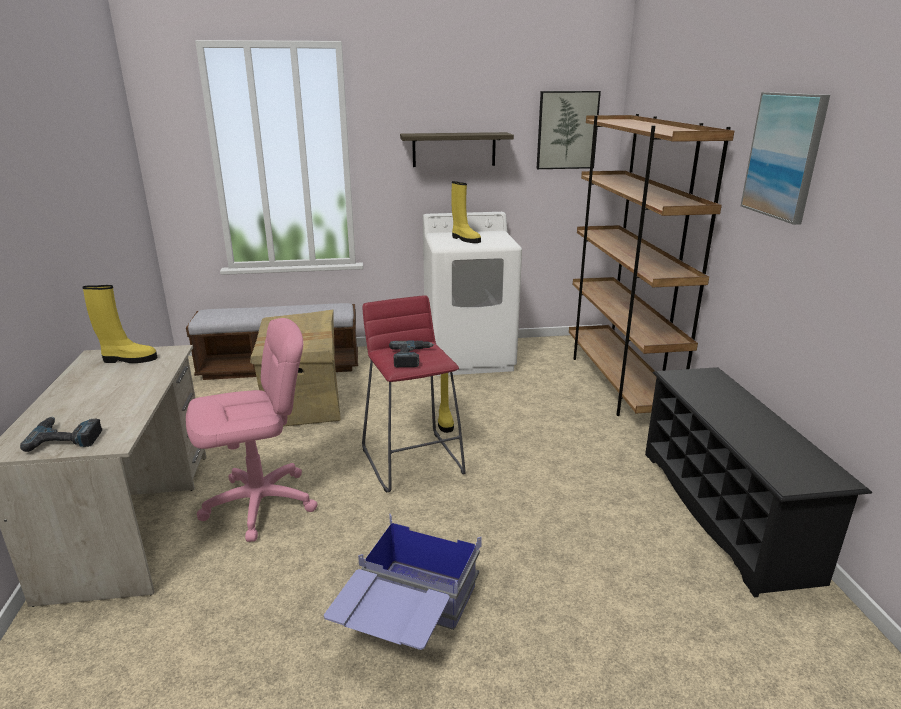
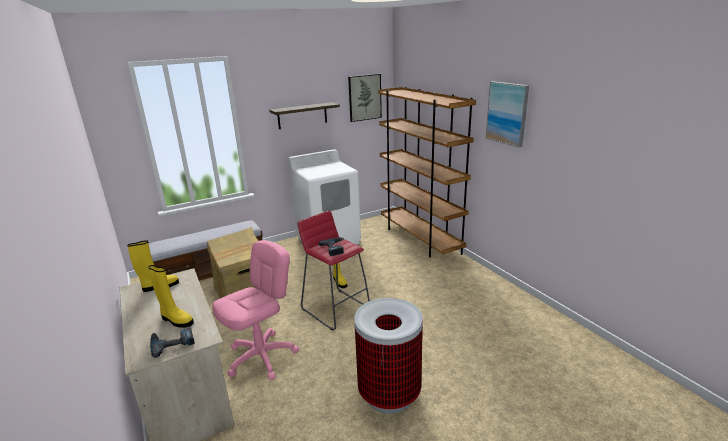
camera: 20 degrees left, 0 degrees up
blue storage box [324,514,482,650] -> trash can [354,298,423,414]
yellow boot [451,181,481,243] -> yellow boot moved to [148,265,194,328]
black shoe rack [645,367,872,597] -> none

